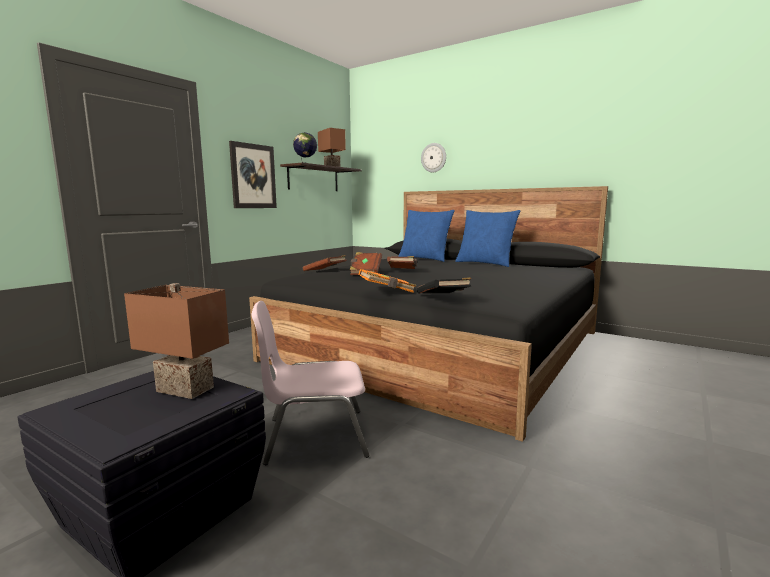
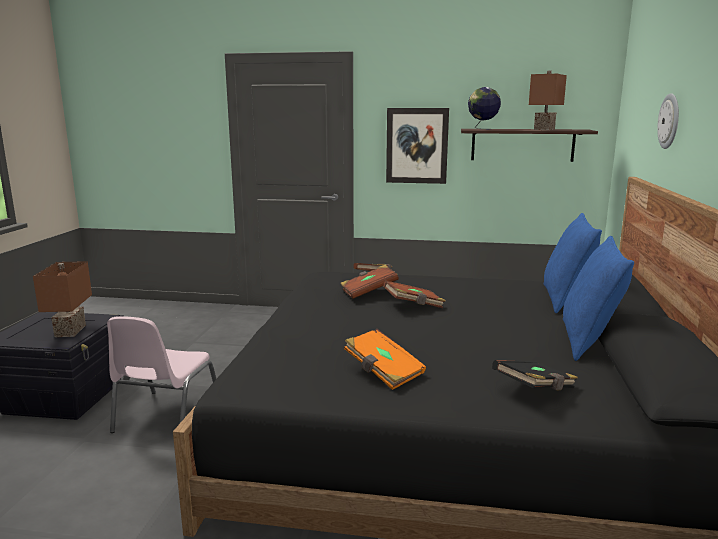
camera: 65 degrees right, 5 degrees up
pink chair [252,301,370,465] -> pink chair turned 135 degrees counterclockwise [107,316,216,433]
orange book [359,269,416,293] -> orange book moved to [344,329,426,390]
black book [417,277,471,294] -> black book moved to [492,360,578,390]

